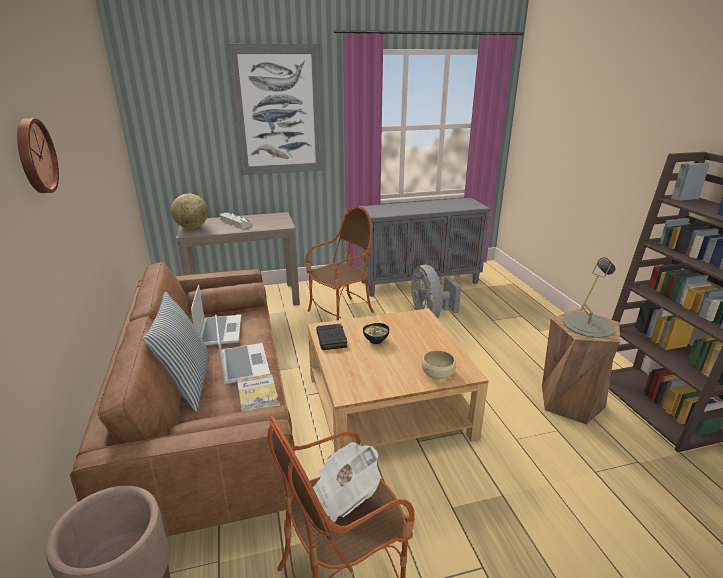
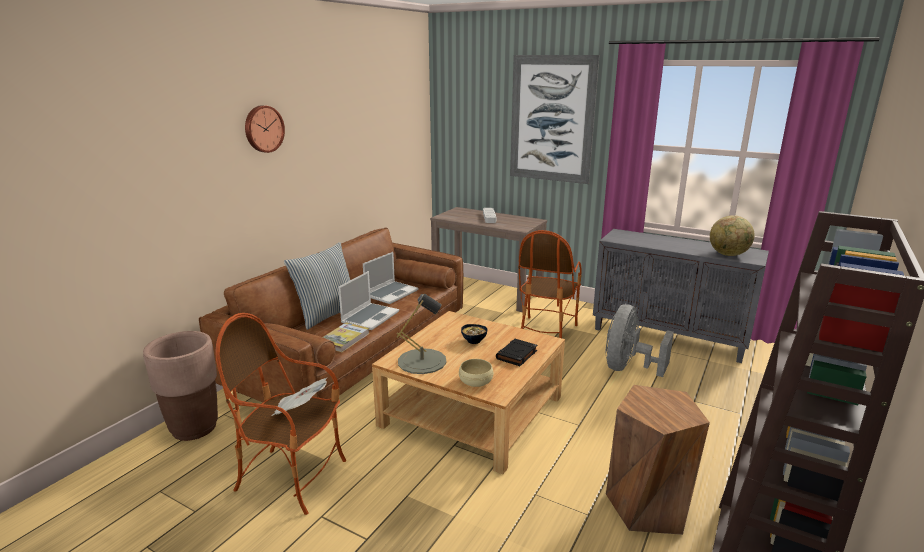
camera: 45 degrees right, 5 degrees down
globe [171,193,208,229] -> globe moved to [710,215,755,256]
armchair [305,206,374,320] -> armchair turned 105 degrees clockwise [518,230,582,338]
black book [316,324,347,350] -> black book moved to [496,339,537,366]
grey table lamp [563,257,616,338] -> grey table lamp moved to [397,293,447,374]

